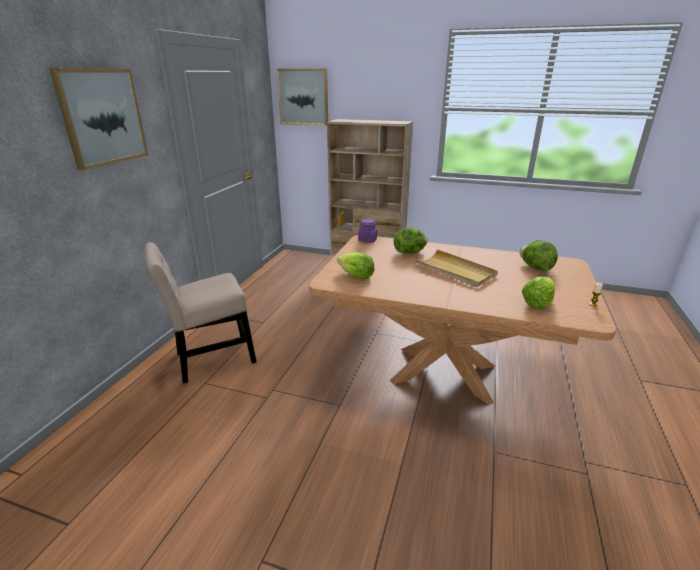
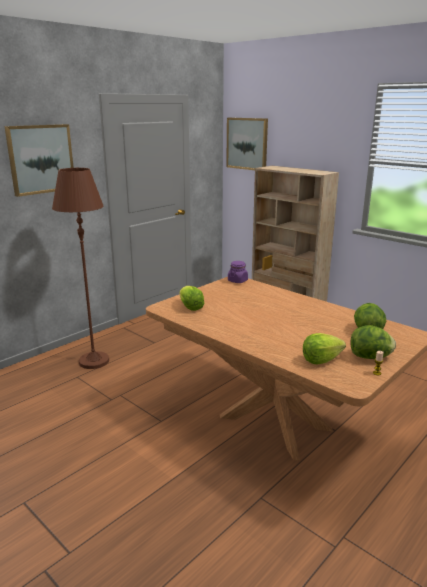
camera: 25 degrees right, 5 degrees down
beige chair [144,242,257,384] -> brown floor lamp [52,168,109,369]
lettuce [394,227,427,254] -> lettuce moved to [350,325,396,359]
beige tray [414,249,498,287] -> none

